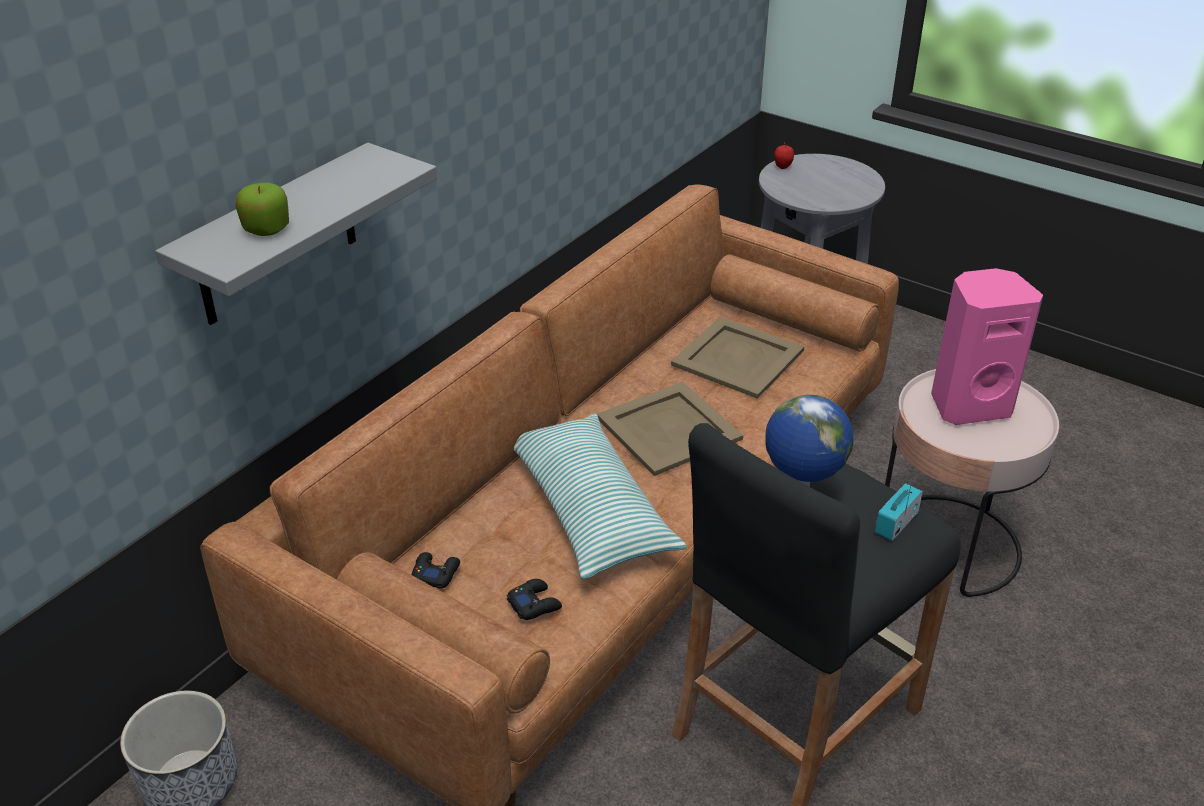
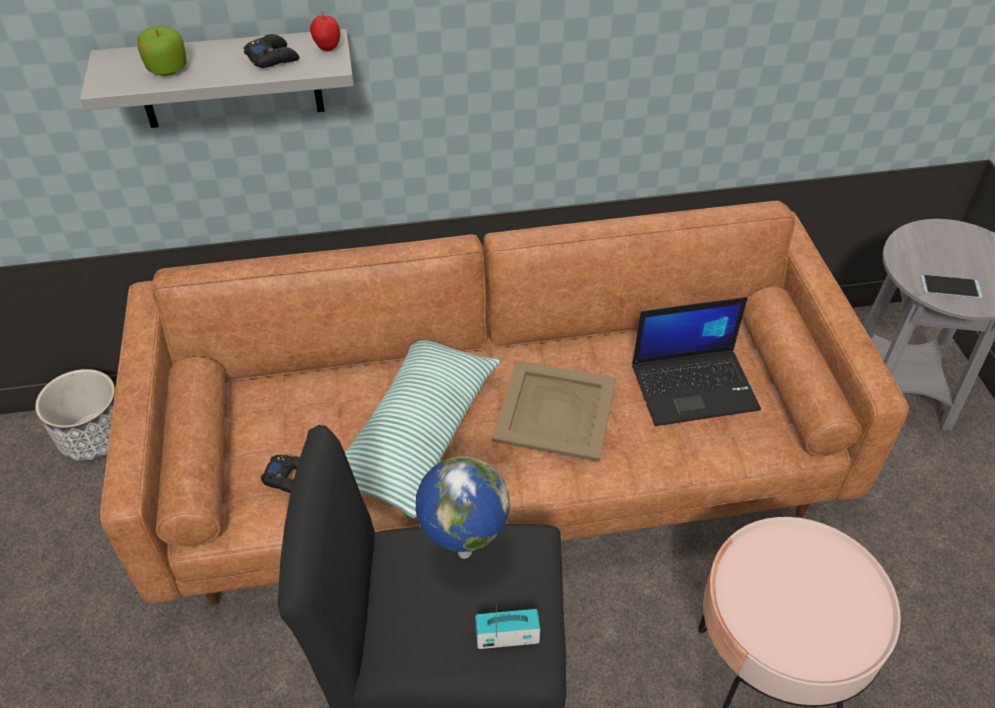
camera: 45 degrees right, 10 degrees up
black game controller [411,552,460,589] -> black game controller moved to [243,34,299,68]
beige tray [671,316,805,399] -> laptop [632,297,761,426]
apple [774,143,794,169] -> apple moved to [310,11,340,51]
pink speaker [931,268,1043,425] -> none
none -> phone [921,275,982,298]

